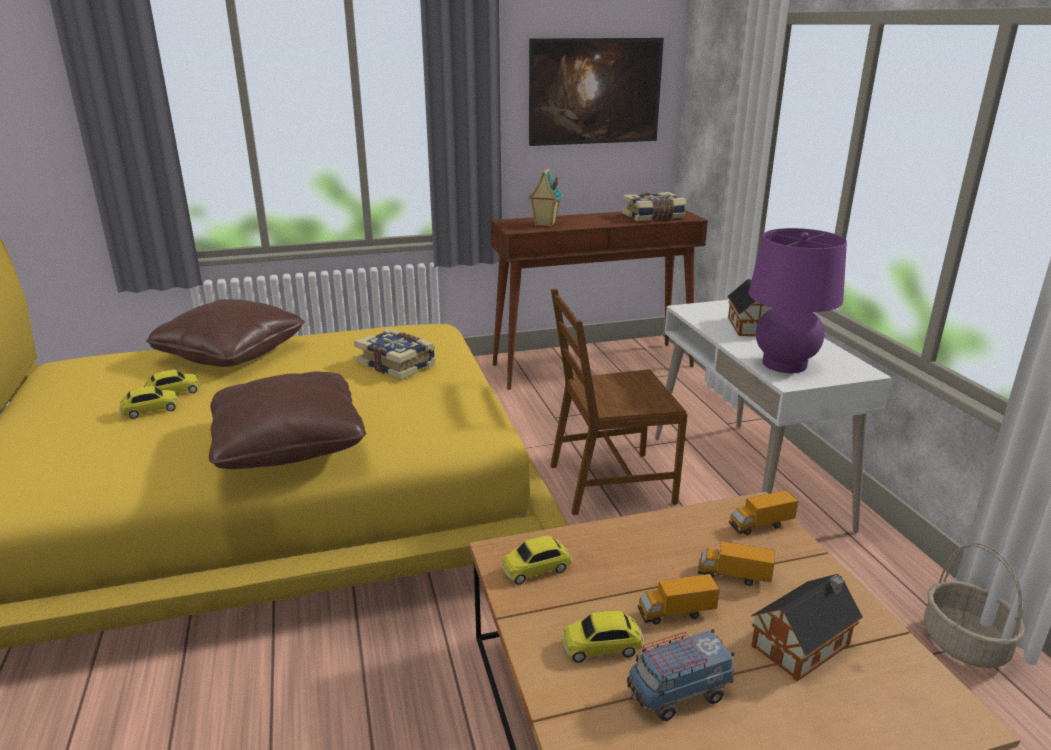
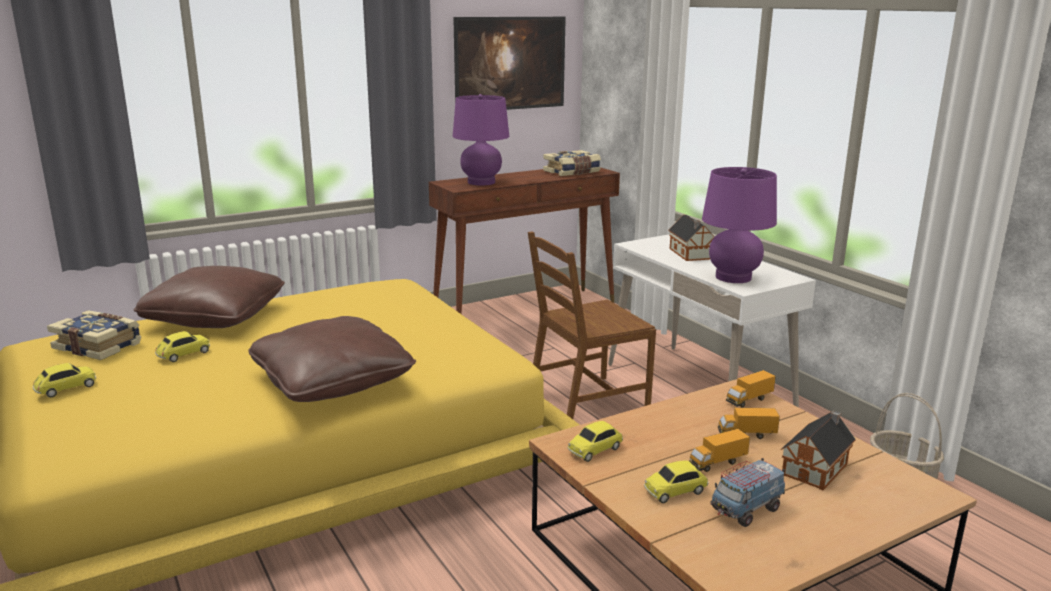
camera: 15 degrees left, 5 degrees down
toy car [119,386,179,419] -> toy car moved to [33,363,96,398]
book [354,328,436,380] -> book moved to [47,311,141,360]
toy house [528,168,563,227] -> purple table lamp [453,94,509,186]

